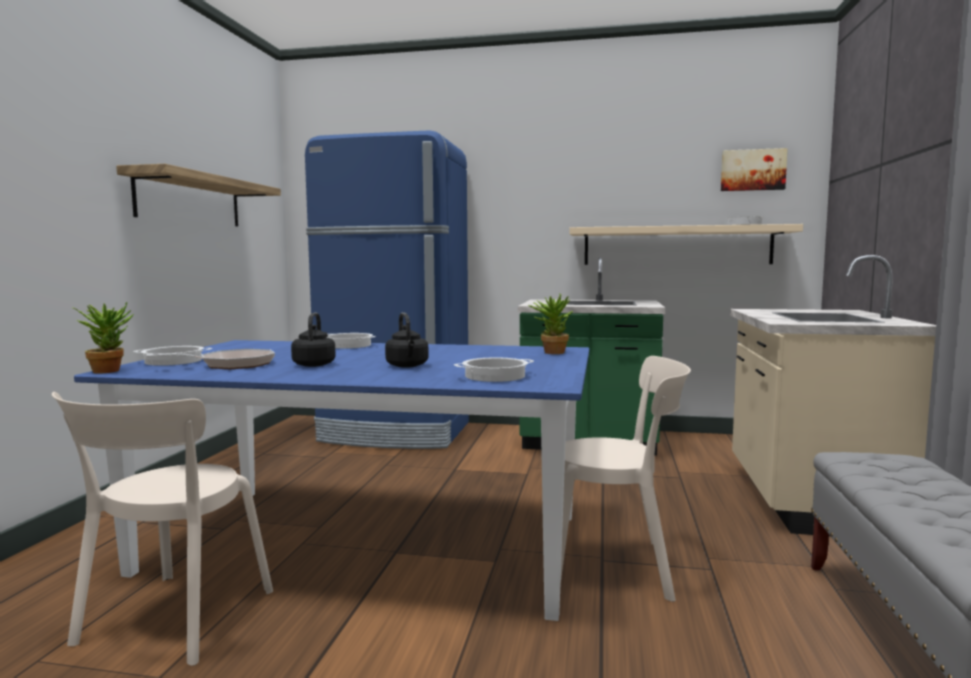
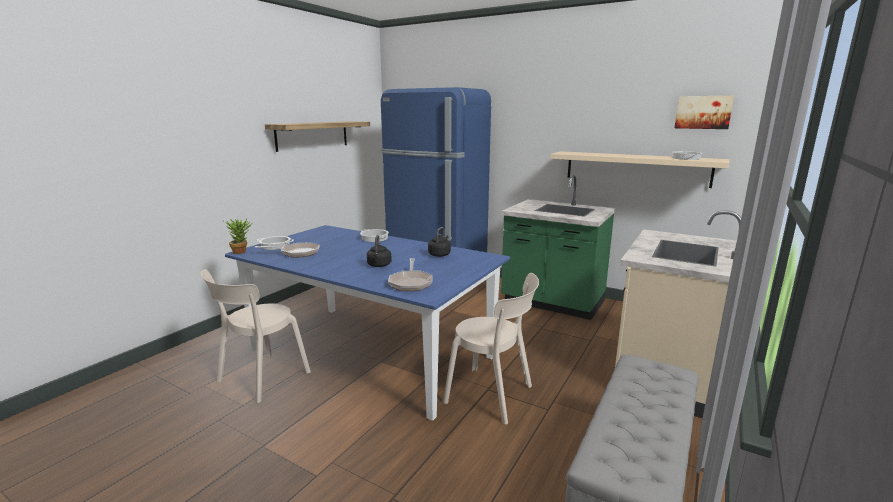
camera: 20 degrees right, 10 degrees up
black kettle [291,312,336,367] -> black kettle moved to [428,227,451,257]
cooking pot [454,357,534,382] -> frying pan [388,258,433,291]
potted plant [528,294,573,354] -> none

